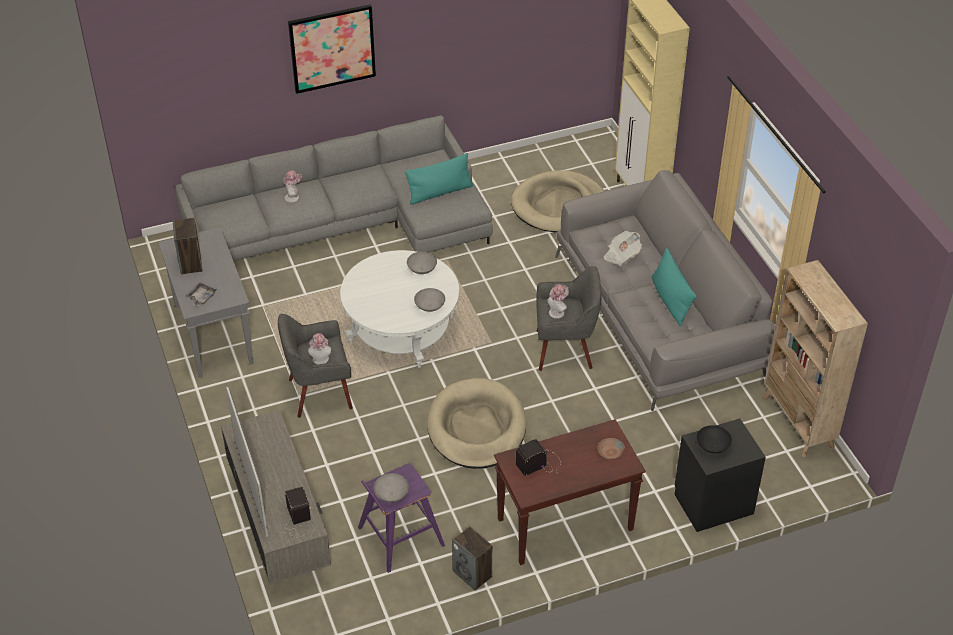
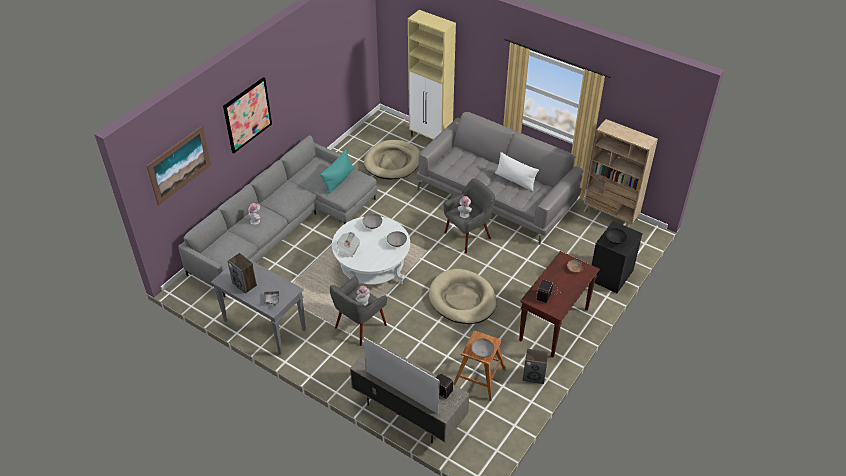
camera: 35 degrees left, 0 degrees up
purple stool [358,463,445,573] -> brown stool [454,331,506,401]
newspaper [604,231,642,266] -> newspaper moved to [337,232,360,258]
turquoise pillow [651,248,697,326] -> white pillow [495,152,539,191]
none -> picture [147,126,211,205]

